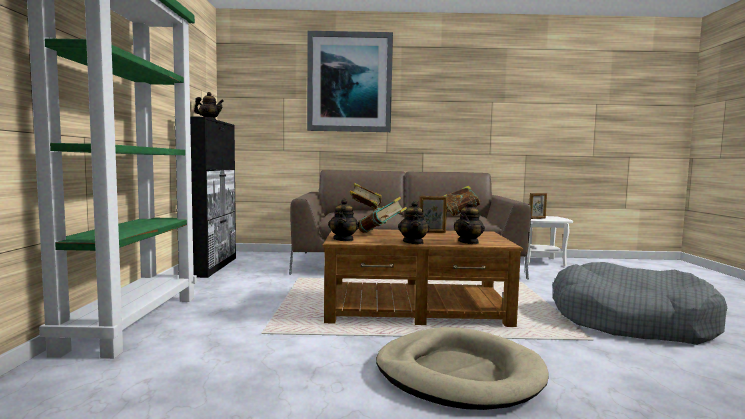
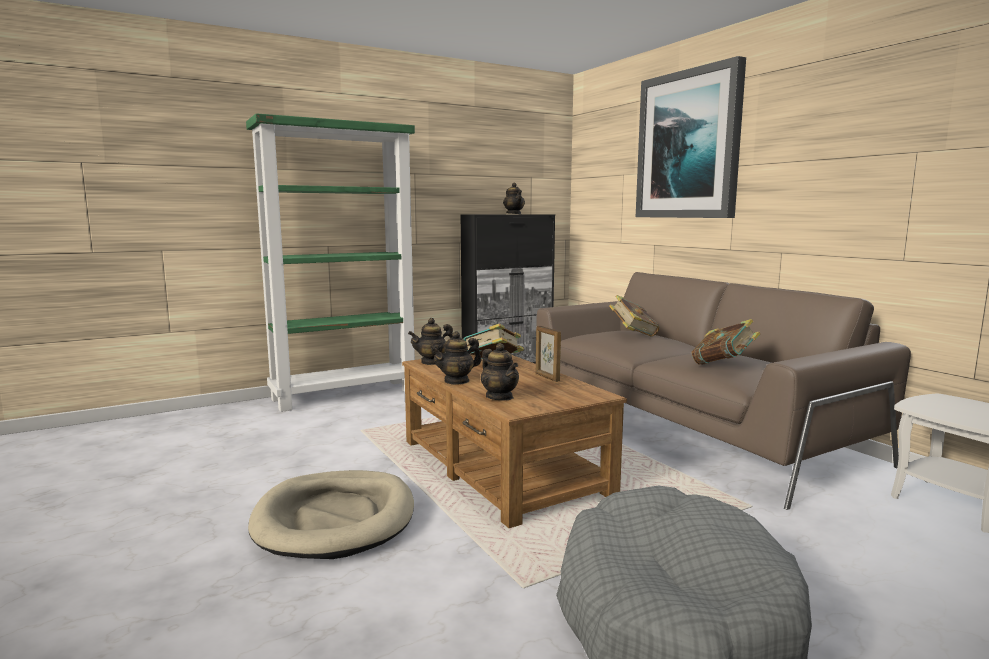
camera: 60 degrees right, 5 degrees up
teapot [454,201,485,244] -> teapot turned 120 degrees counterclockwise [481,343,519,400]
picture frame [529,193,547,219] -> none

